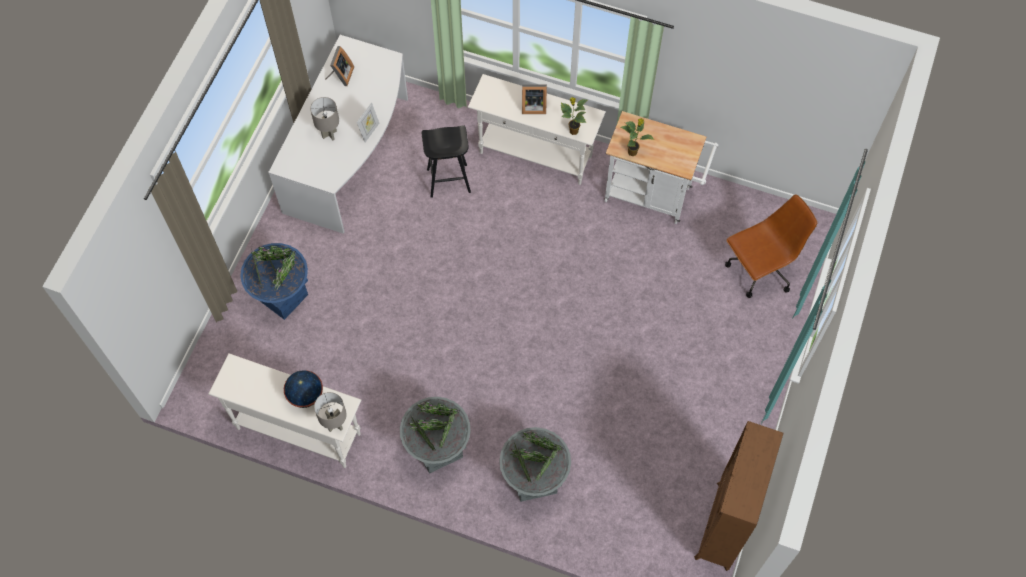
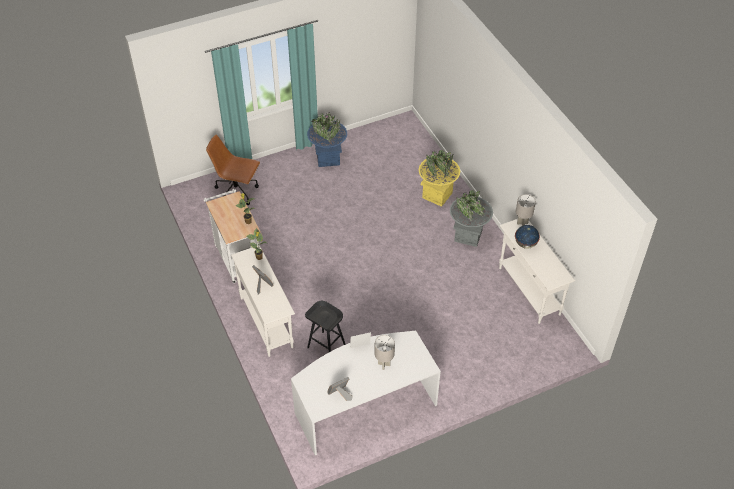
camera: 135 degrees left, 15 degrees down
blue planter [240,243,308,320] -> blue planter moved to [307,113,347,167]
grey planter [499,427,571,502] -> yellow planter [419,150,460,207]
brown bookcase [694,421,784,571] -> none

